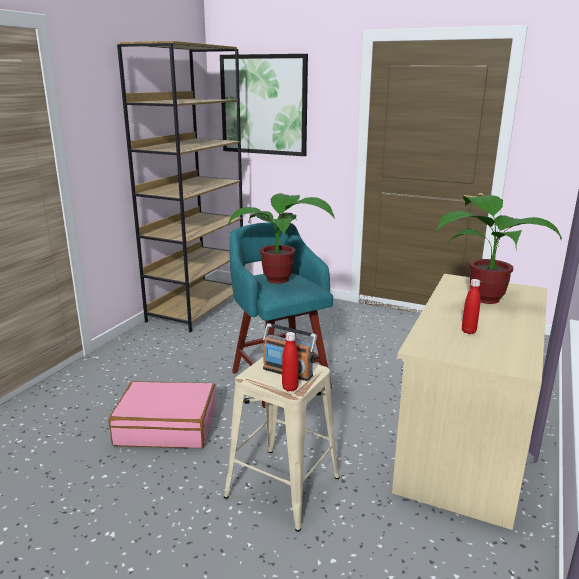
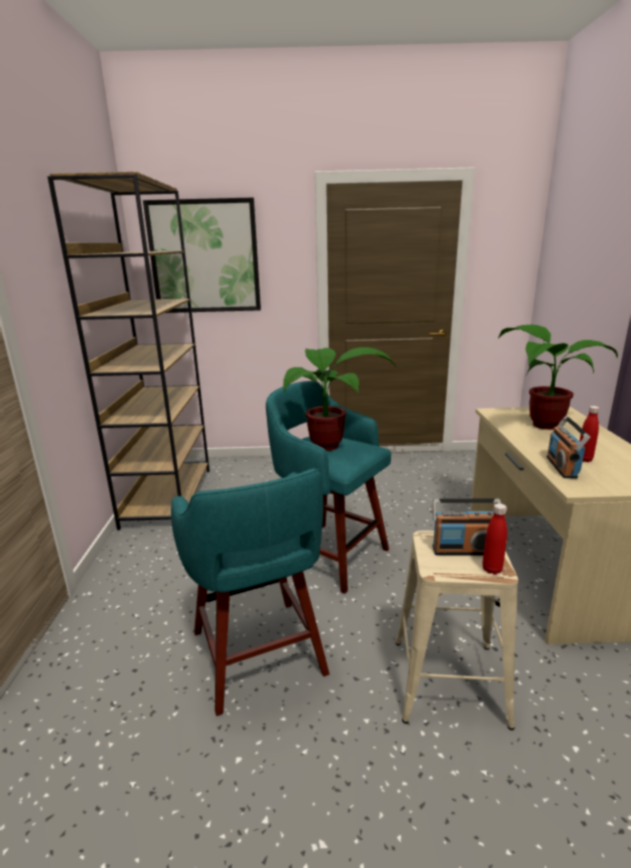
camera: 25 degrees left, 0 degrees up
pink suitcase [108,381,216,448] -> turquoise stool [171,468,329,716]
none -> radio [547,416,591,478]

